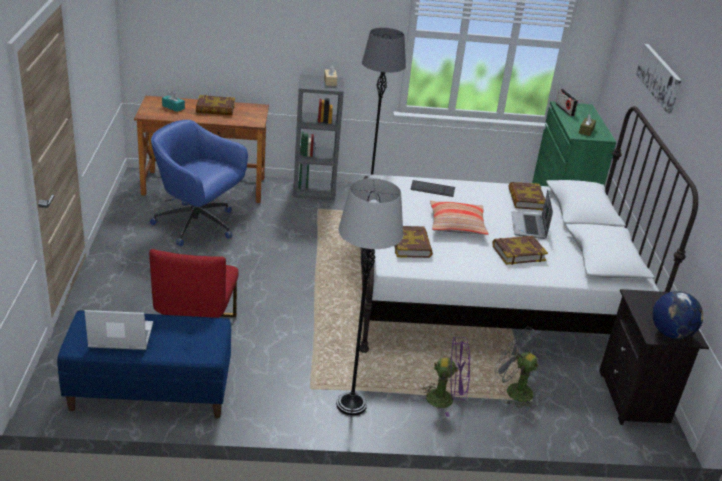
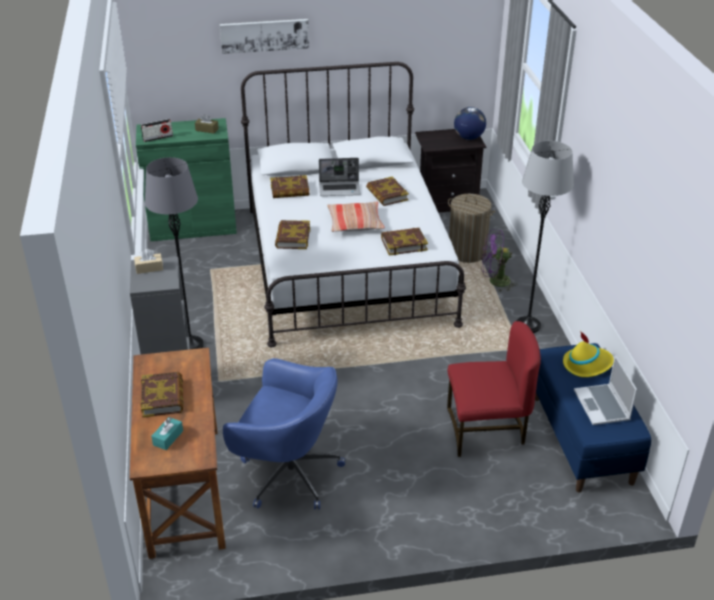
camera: 95 degrees left, 5 degrees up
blue office chair [150,120,248,246] -> blue office chair turned 90 degrees counterclockwise [223,358,345,509]
keyboard [410,180,455,197] -> book [275,220,310,249]
purple fan [419,336,470,417] -> purple fan turned 90 degrees counterclockwise [481,229,518,292]
grey fan [494,327,540,408] -> laundry basket [448,194,495,263]
none -> yellow hat [563,331,614,377]

